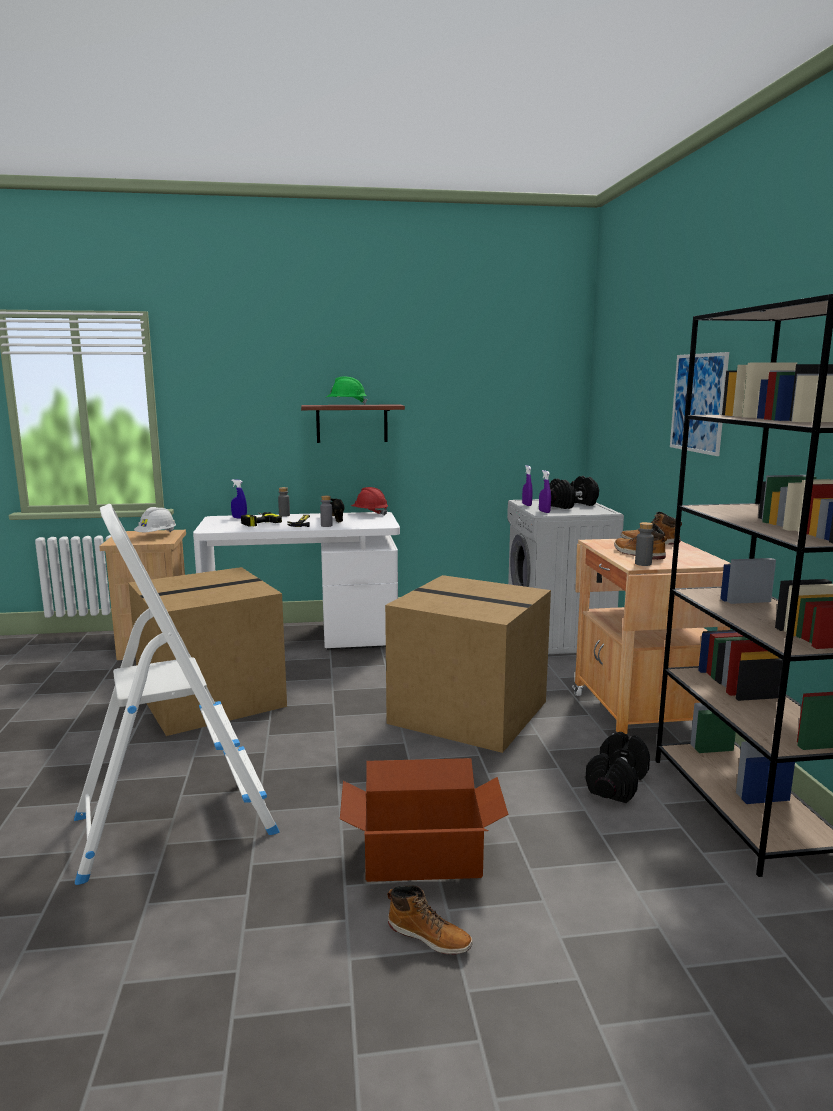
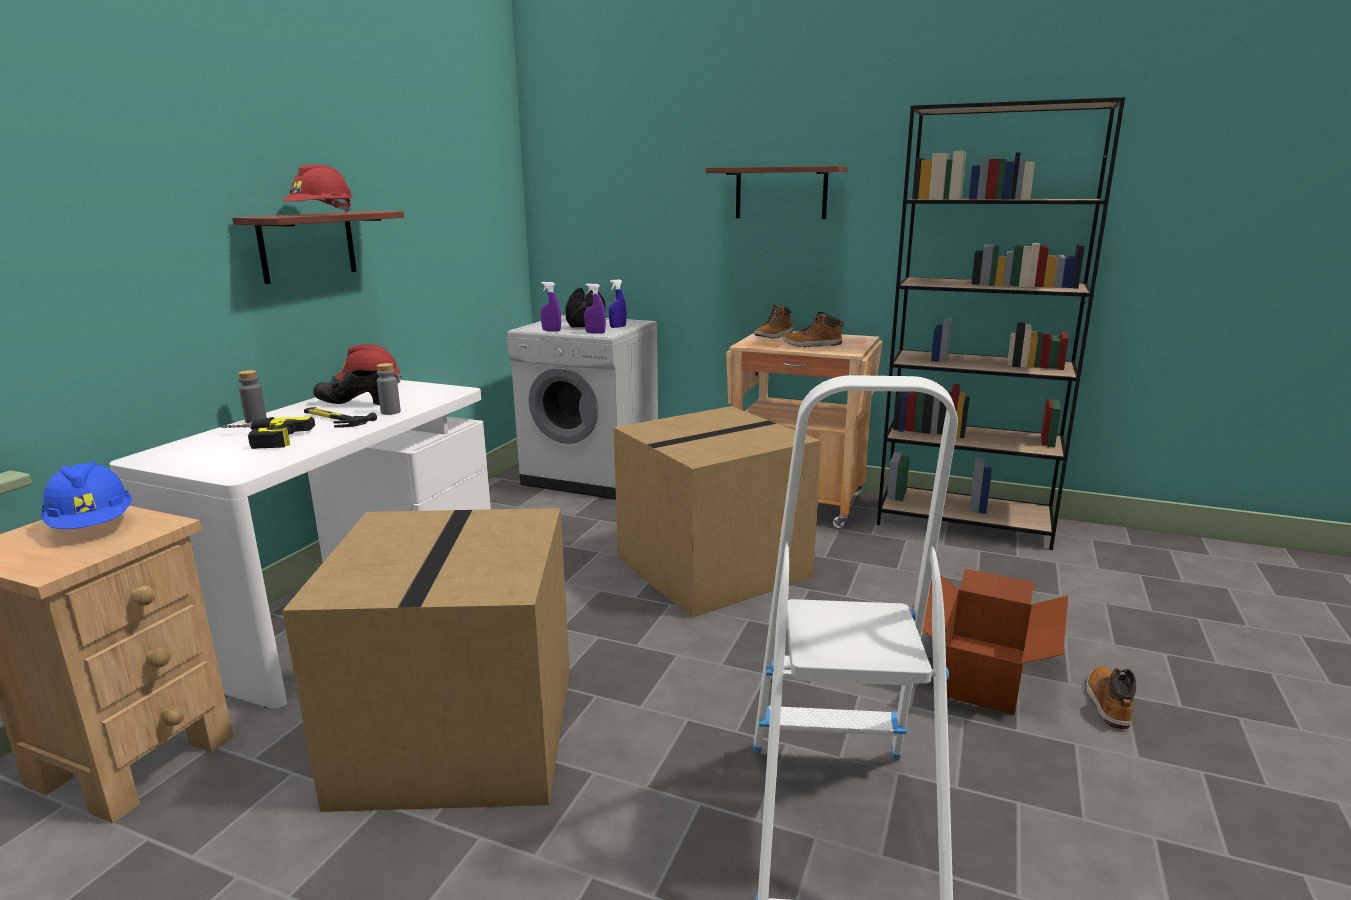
camera: 60 degrees left, 5 degrees up
white hard hat [134,507,176,532] -> blue hard hat [41,461,133,529]
blue spray bottle [231,479,247,519] -> blue spray bottle moved to [609,279,626,328]
green hard hat [326,377,367,405] -> red hard hat [282,164,354,213]
boot [387,885,473,955] -> boot turned 45 degrees counterclockwise [1086,666,1136,729]
black dumbbell [585,732,650,803] -> none
grey bottle [635,522,654,566] -> none
picture [670,352,729,456] -> shelf [706,166,848,219]

